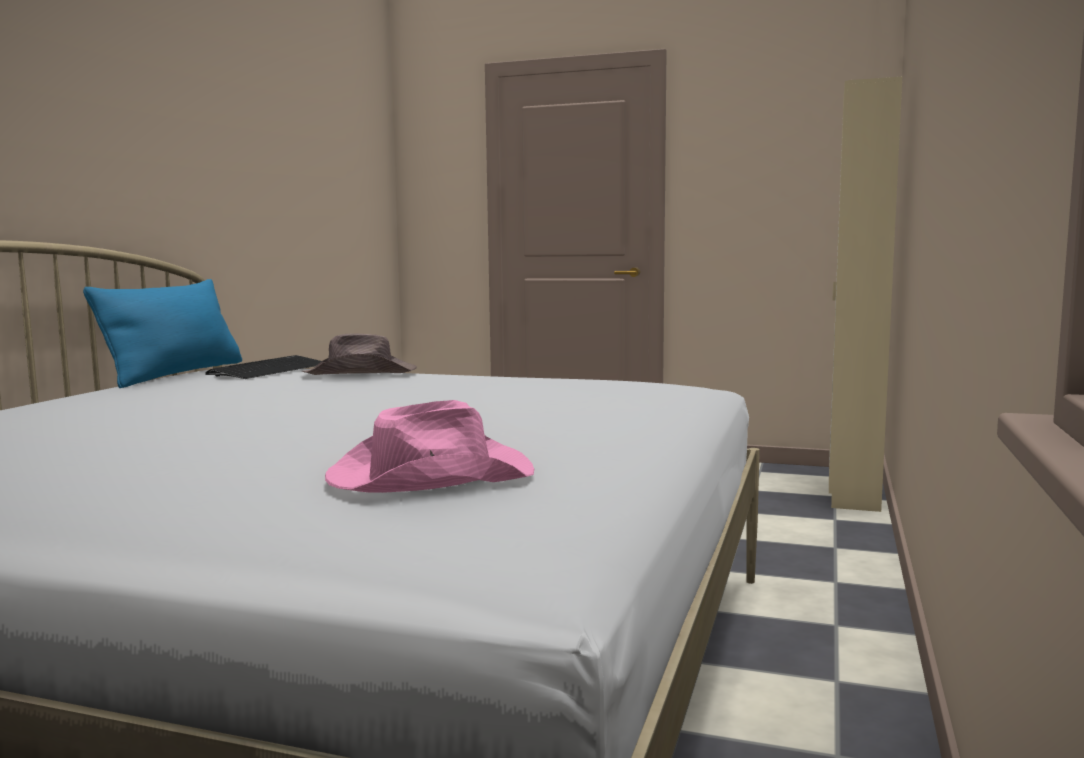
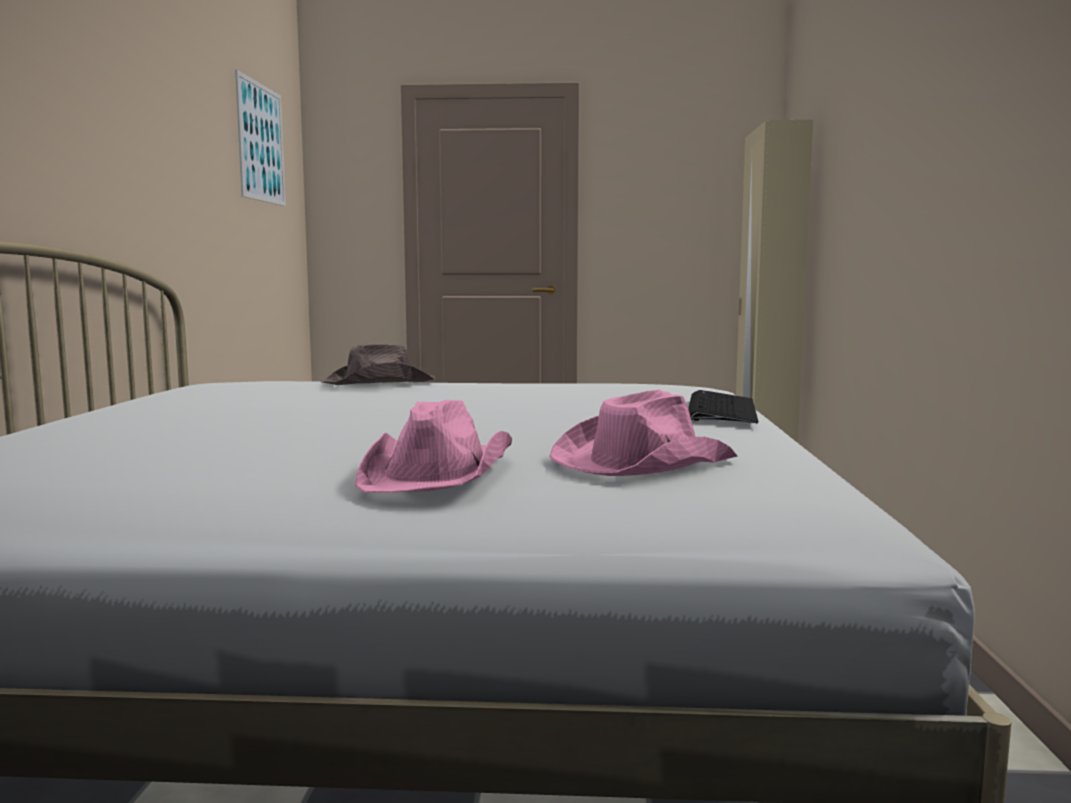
camera: 15 degrees left, 0 degrees up
blue pillow [83,279,242,388] -> none
keyboard [205,355,321,379] -> keyboard moved to [688,390,758,423]
none -> picture [235,70,286,206]
none -> pink hat [355,400,512,493]

